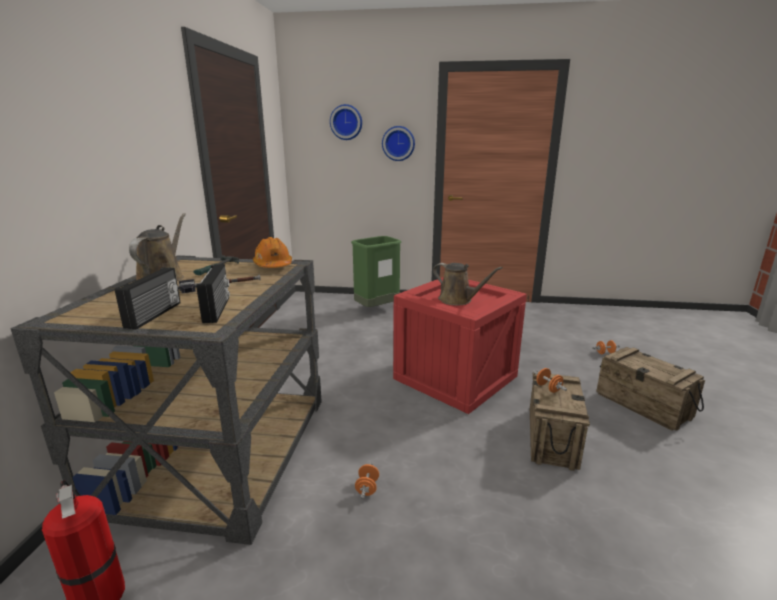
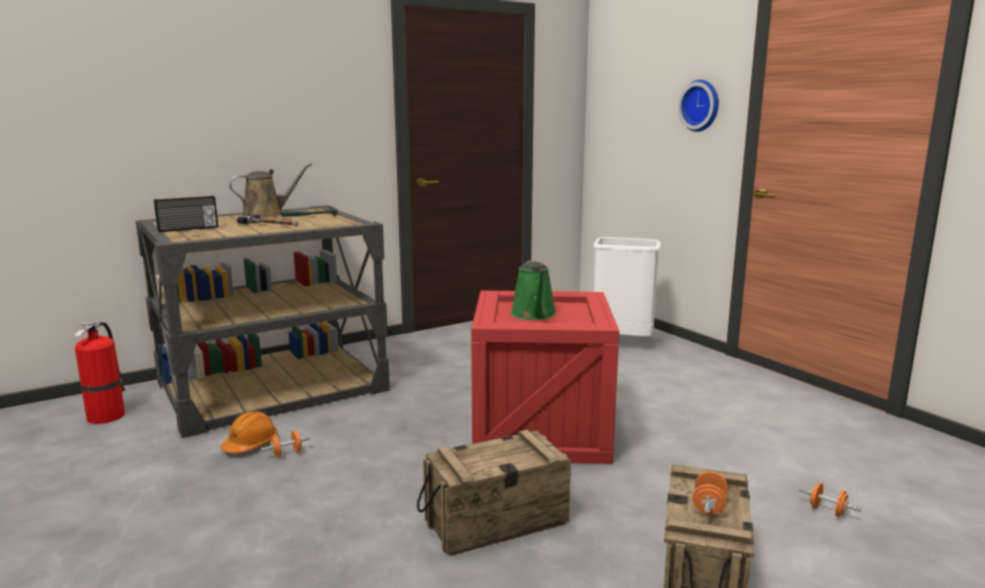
camera: 50 degrees right, 5 degrees down
radio [196,264,230,323] -> none
orange hard hat [253,237,292,268] -> orange hard hat moved to [221,411,278,453]
wall clock [330,104,362,140] -> none
green trash can [351,236,402,307] -> white trash can [593,237,661,337]
brown watering can [433,263,503,306] -> green watering can [511,261,557,320]
orange dumbbell [533,368,567,393] -> orange dumbbell moved to [693,471,728,515]

